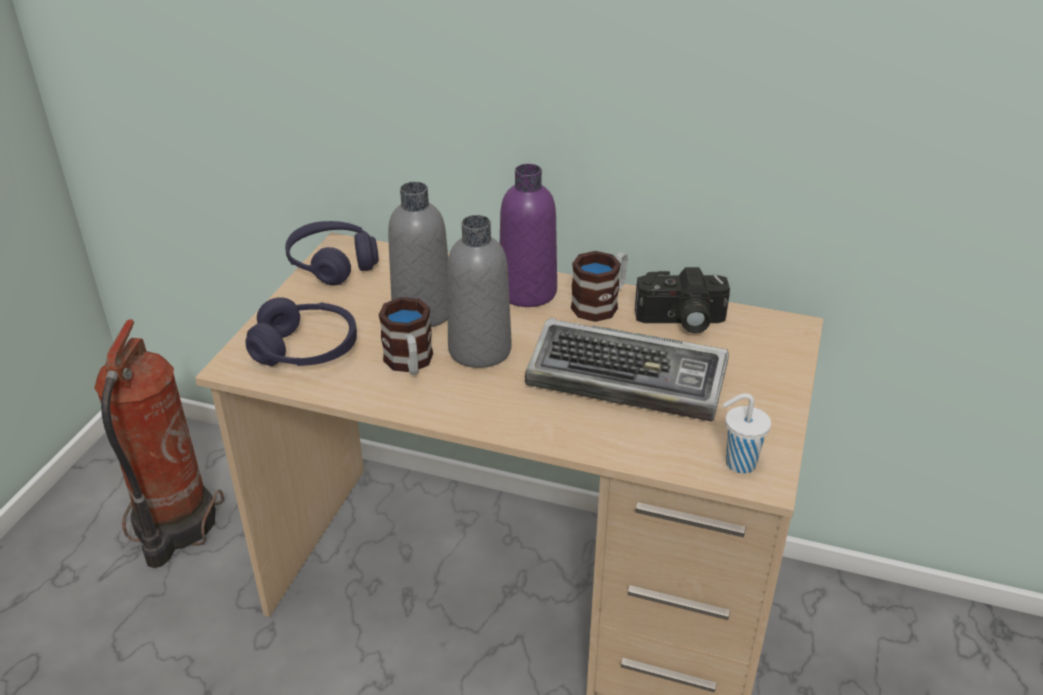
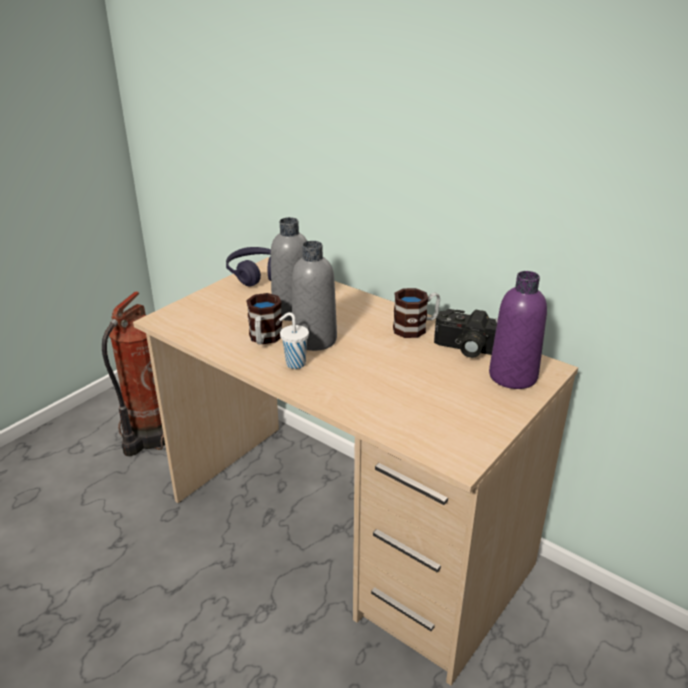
camera: 20 degrees right, 5 degrees down
purple headphones [246,297,357,366] -> none
purple bottle [500,164,557,307] -> purple bottle moved to [489,271,547,389]
keyboard [525,318,729,422] -> none
white cup [723,393,771,474] -> white cup moved to [279,312,309,369]

